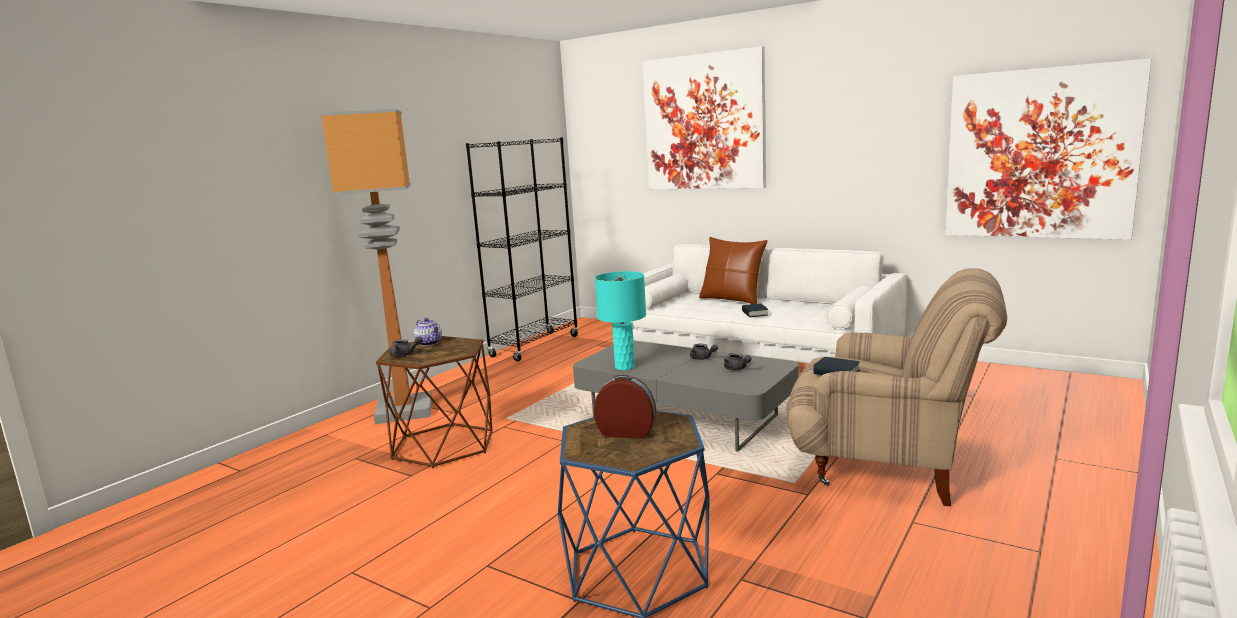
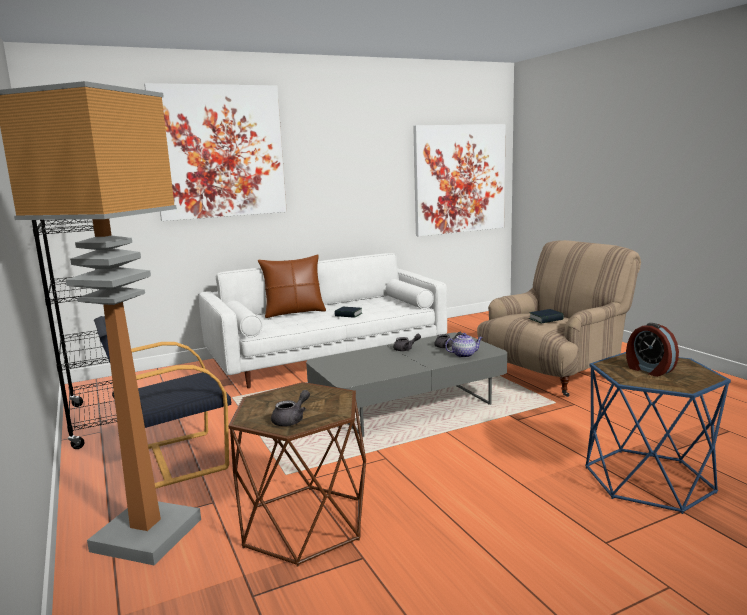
camera: 60 degrees left, 0 degrees up
teapot [414,318,442,346] -> teapot moved to [445,333,483,358]
alarm clock [594,375,657,439] -> alarm clock turned 75 degrees counterclockwise [626,323,679,377]
turquoise table lamp [595,271,646,370] -> none
none -> black armchair [94,316,231,488]

